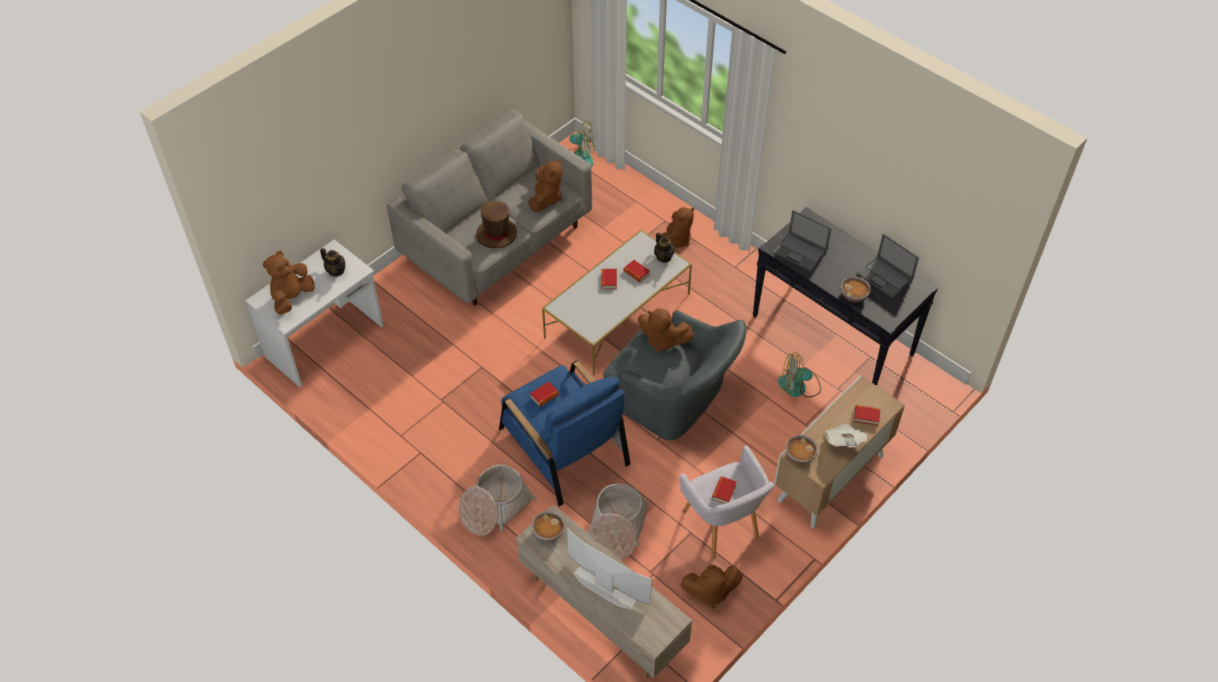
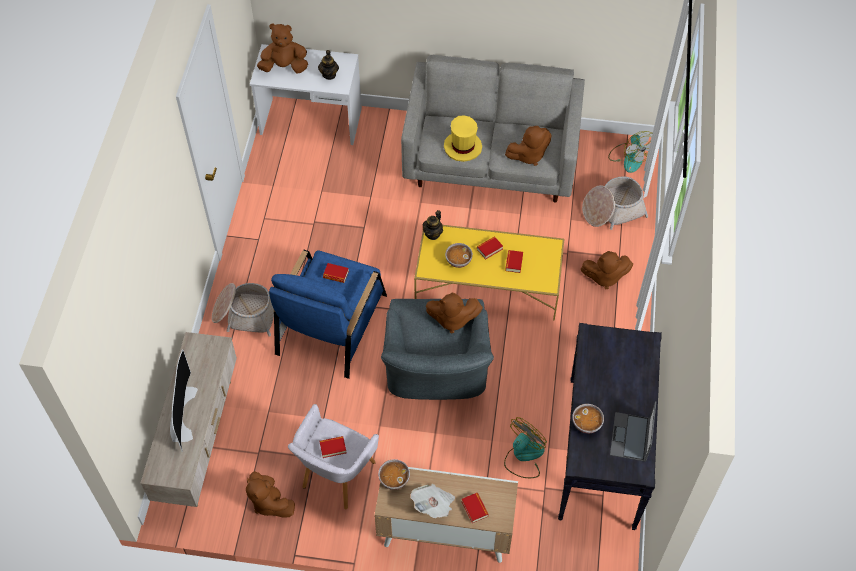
camera: 55 degrees right, 5 degrees up
brown hat [476,201,517,248] -> yellow hat [444,116,482,162]
bowl [532,511,565,542] -> bowl moved to [445,243,473,268]
white coffee table [542,230,692,376] -> yellow coffee table [414,225,564,321]
basket [588,484,649,560] -> basket moved to [582,176,648,230]
brown plush toy [638,309,694,352] -> brown plush toy turned 75 degrees counterclockwise [426,293,483,333]
teapot [654,233,675,263] -> teapot moved to [422,210,443,240]
laptop [773,210,832,271] -> none
fan [778,352,821,398] -> fan turned 75 degrees clockwise [504,417,547,478]

